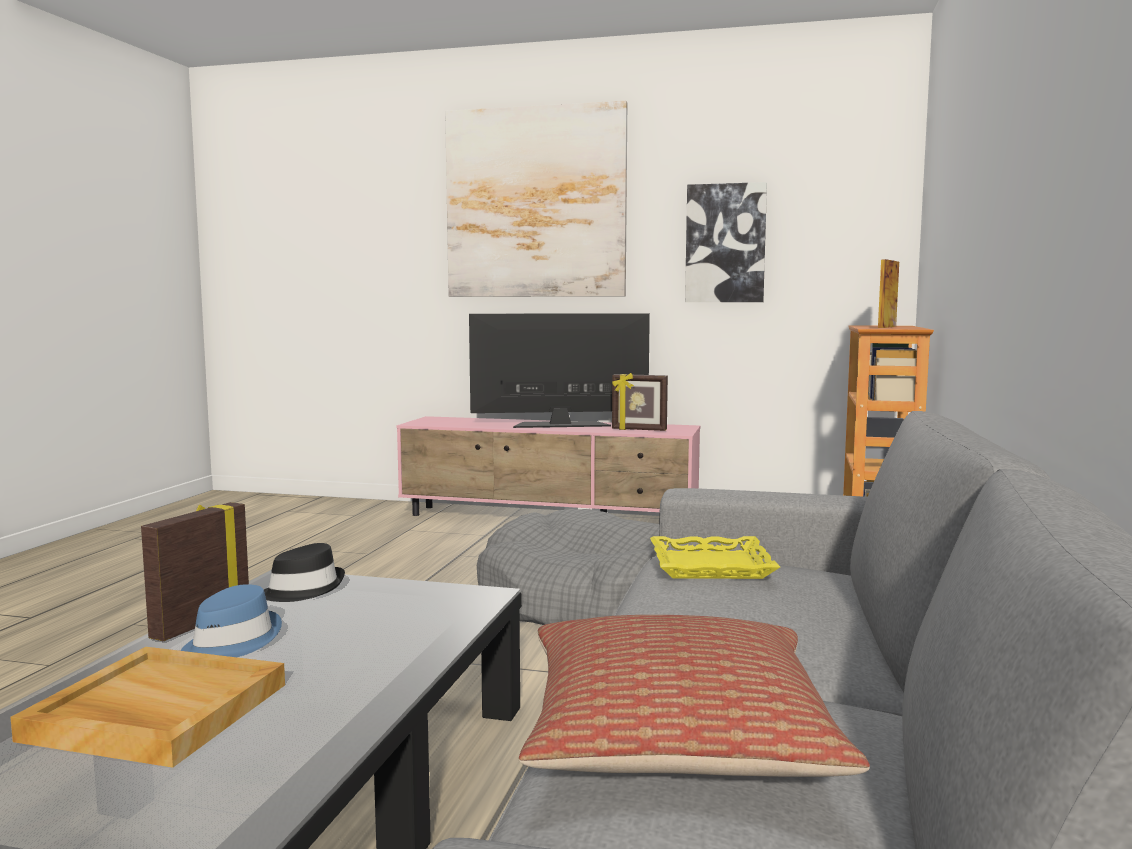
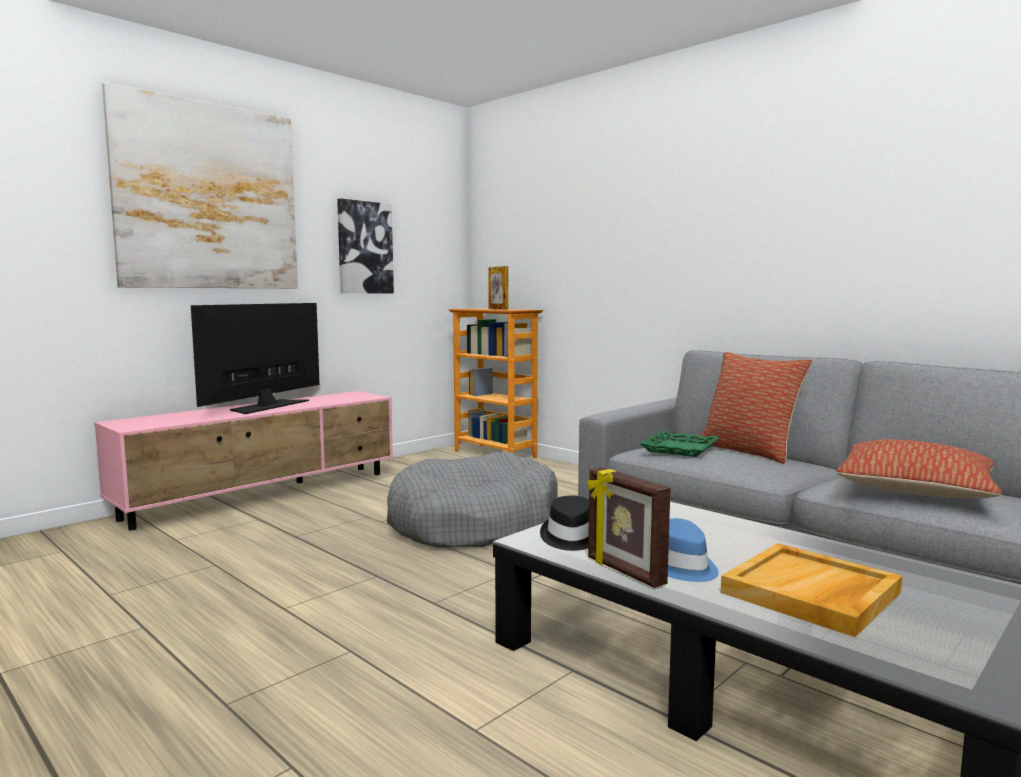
camera: 60 degrees left, 0 degrees up
picture frame [612,373,668,431] -> none
yellow tray [650,536,780,579] -> green tray [640,431,719,457]
none -> pillow [698,352,812,464]

